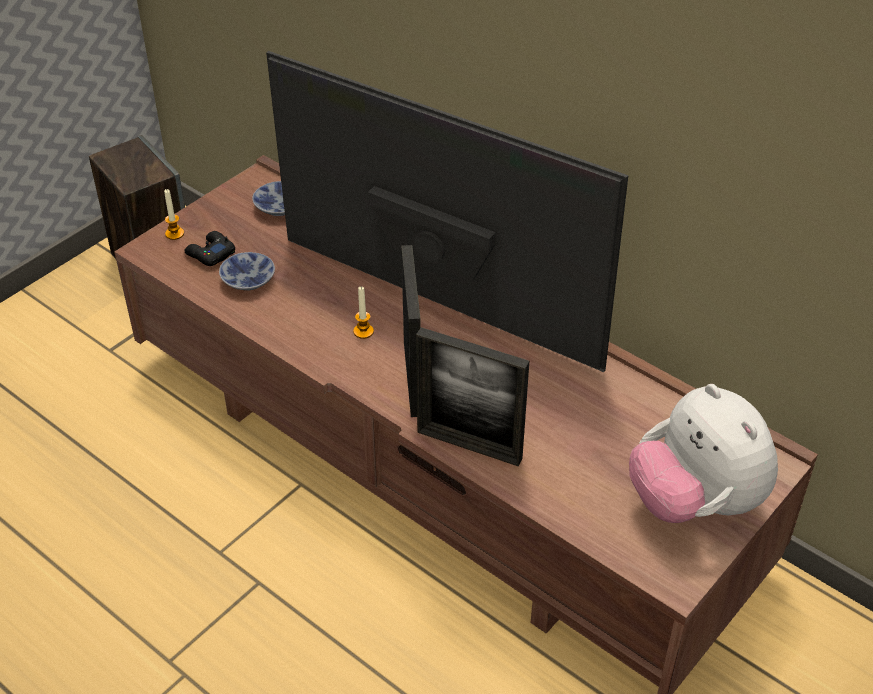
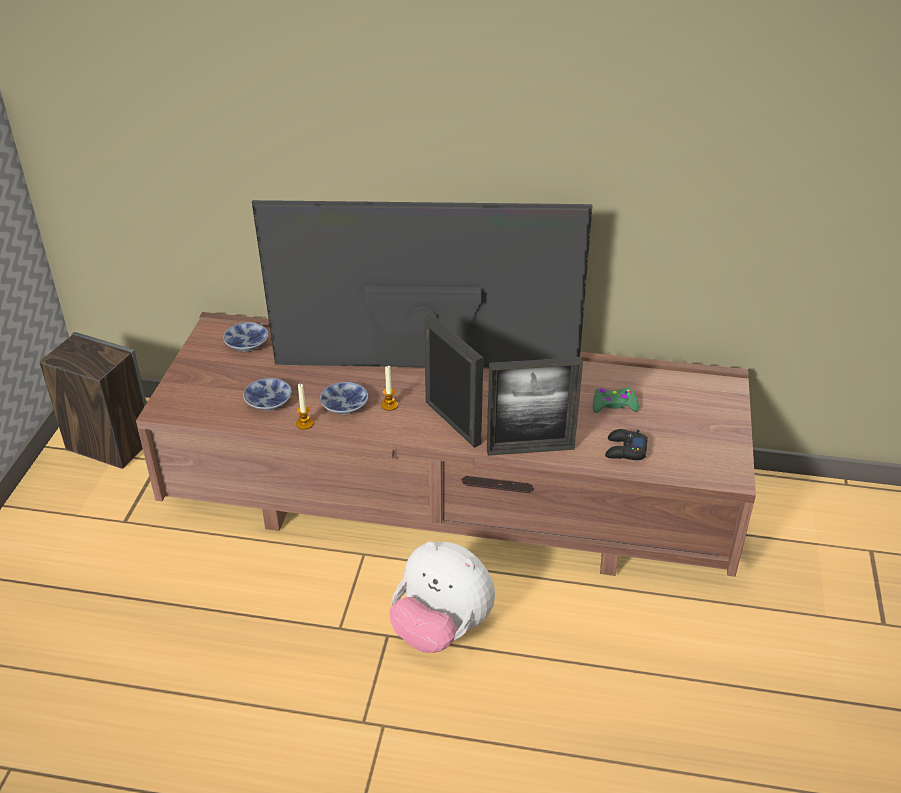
camera: 30 degrees left, 5 degrees down
candle [164,189,184,240] -> candle moved to [296,384,313,430]
black game controller [184,231,235,266] -> black game controller moved to [605,429,648,460]
plush toy [629,384,778,523] -> plush toy moved to [389,541,495,653]
none -> bowl [320,382,368,415]
none -> green game controller [593,387,639,413]

